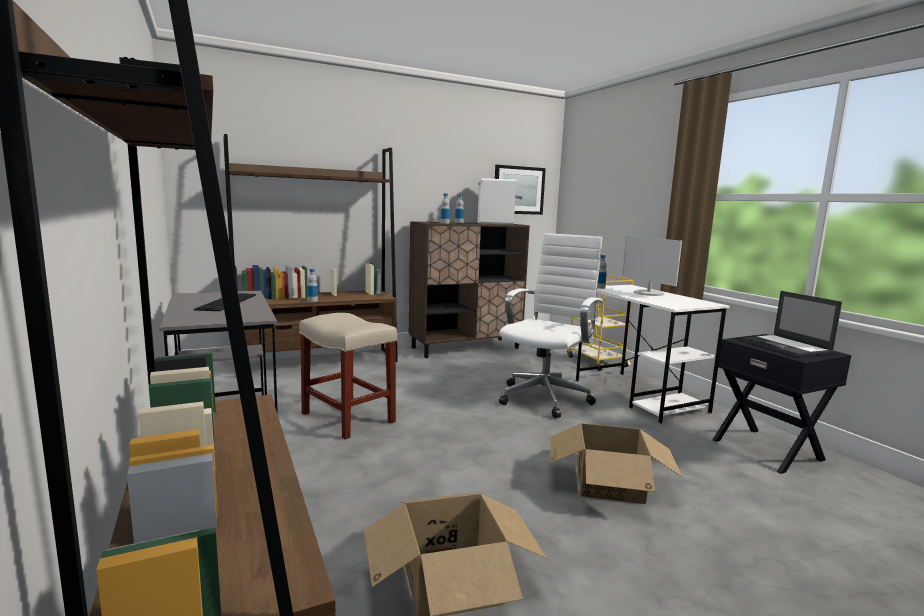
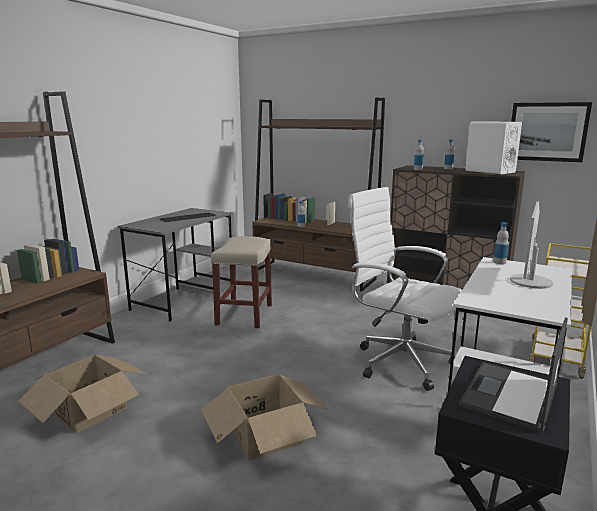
camera: 55 degrees right, 5 degrees up
white office chair [499,233,604,418] -> white office chair turned 135 degrees counterclockwise [348,187,462,391]

